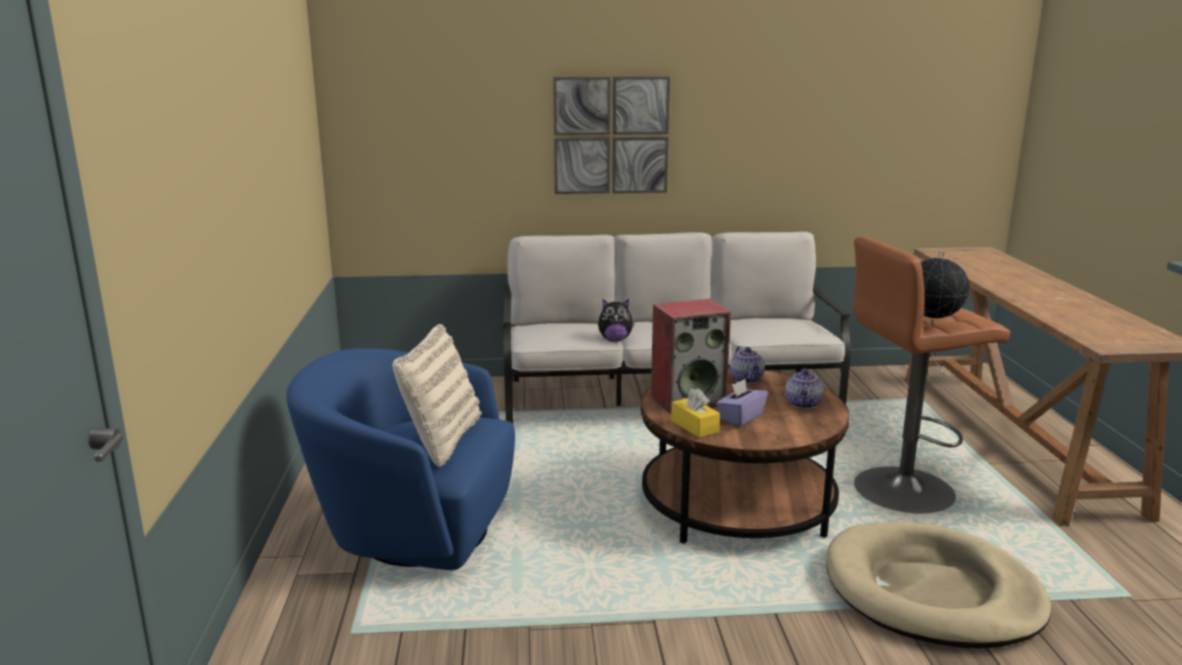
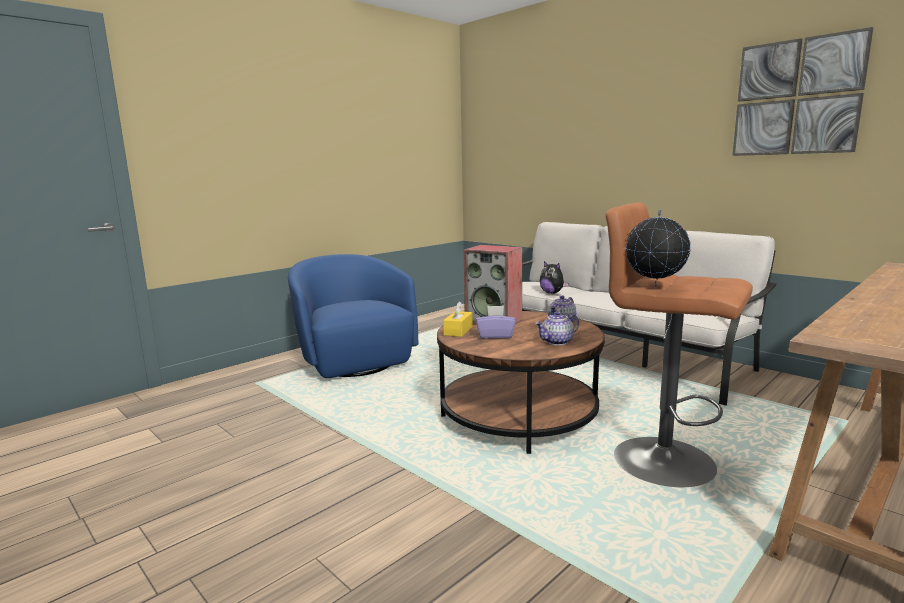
camera: 50 degrees right, 5 degrees down
beige pillow [392,324,482,467] -> none
picture [553,76,670,194] -> picture moved to [732,27,873,156]
beige dog bed [826,522,1051,648] -> none

